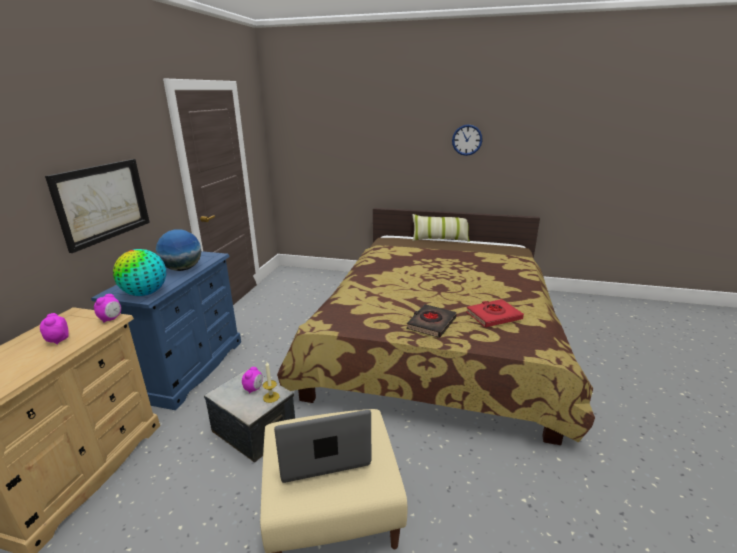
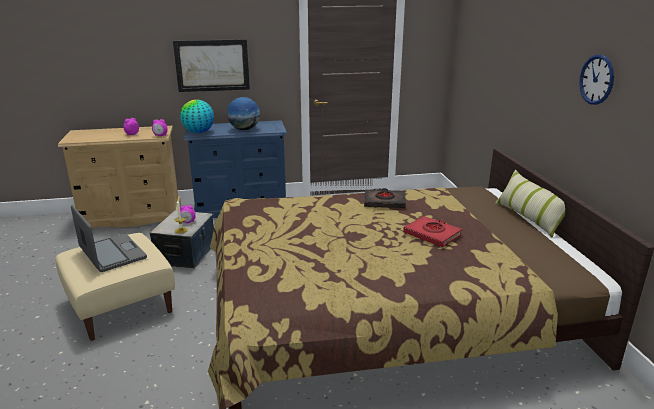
camera: 65 degrees right, 0 degrees up
black book [406,304,457,338] -> black book moved to [364,189,406,208]
red book [466,299,524,327] -> red book moved to [403,216,462,247]

